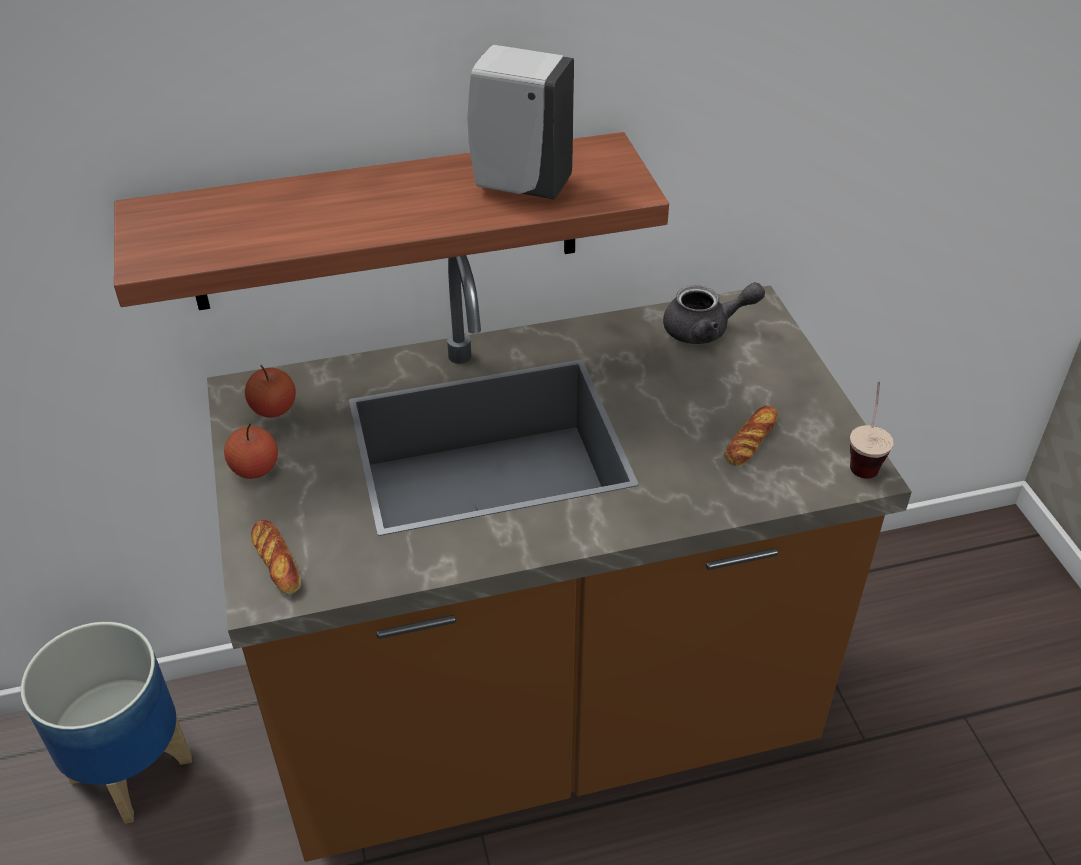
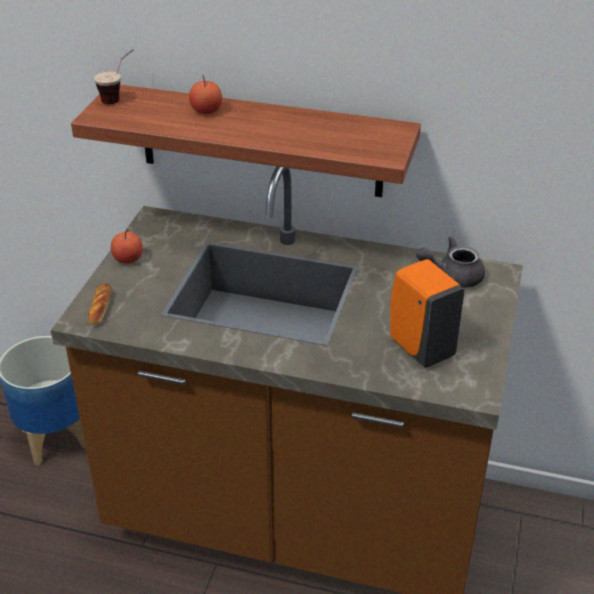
camera: 30 degrees right, 5 degrees down
apple [245,365,296,417] -> apple moved to [189,75,222,114]
white soap dispenser [468,45,574,200] -> none
grey teapot [663,282,765,344] -> grey teapot turned 150 degrees clockwise [416,237,485,288]
bread [724,406,778,466] -> orange soap dispenser [390,259,464,368]
cup [850,382,894,479] -> cup moved to [94,49,133,104]

